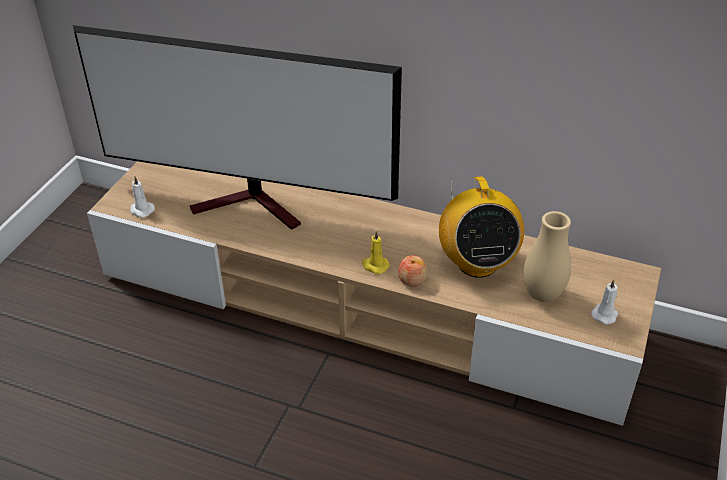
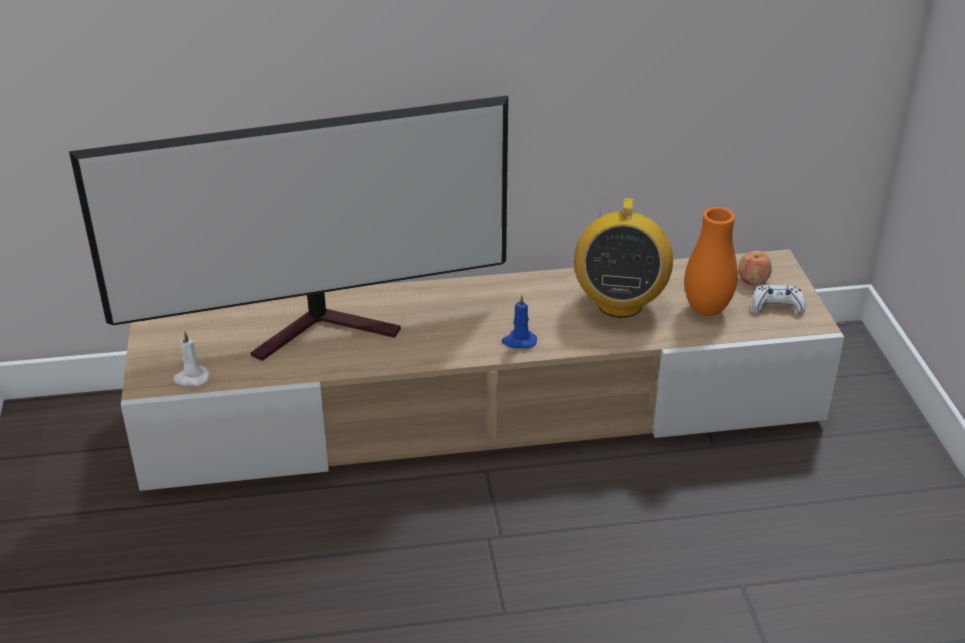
camera: 30 degrees left, 5 degrees down
yellow candle [362,231,390,274] -> blue candle [502,295,537,348]
apple [398,255,428,287] -> apple moved to [738,251,772,285]
radio [439,176,524,278] -> radio turned 45 degrees clockwise [574,198,673,318]
beige vase [523,211,571,302] -> orange vase [684,207,738,316]
white candle [591,279,618,324] -> white game controller [752,285,806,315]

